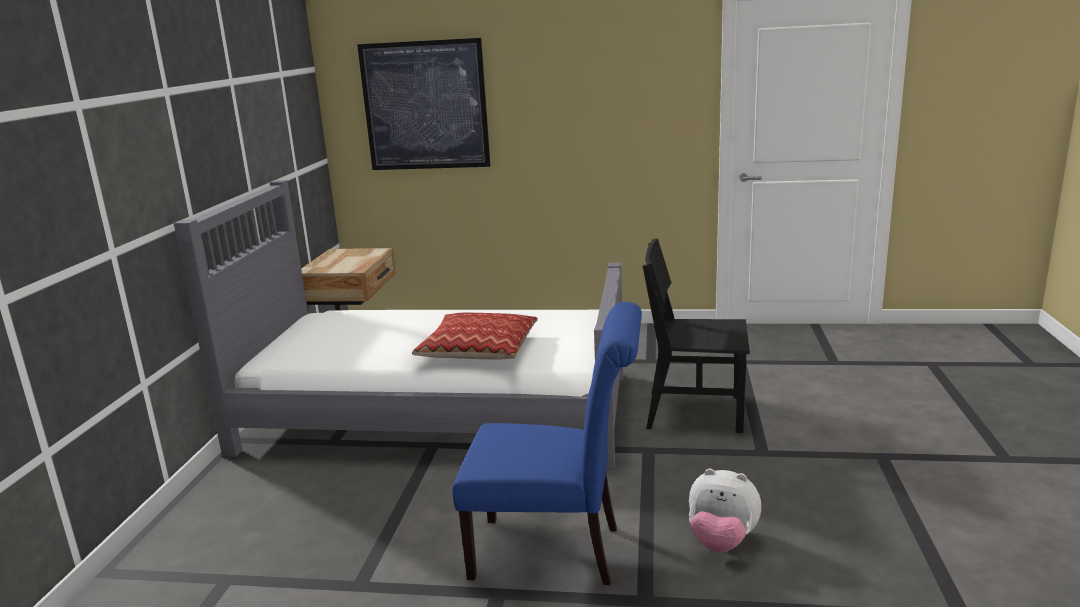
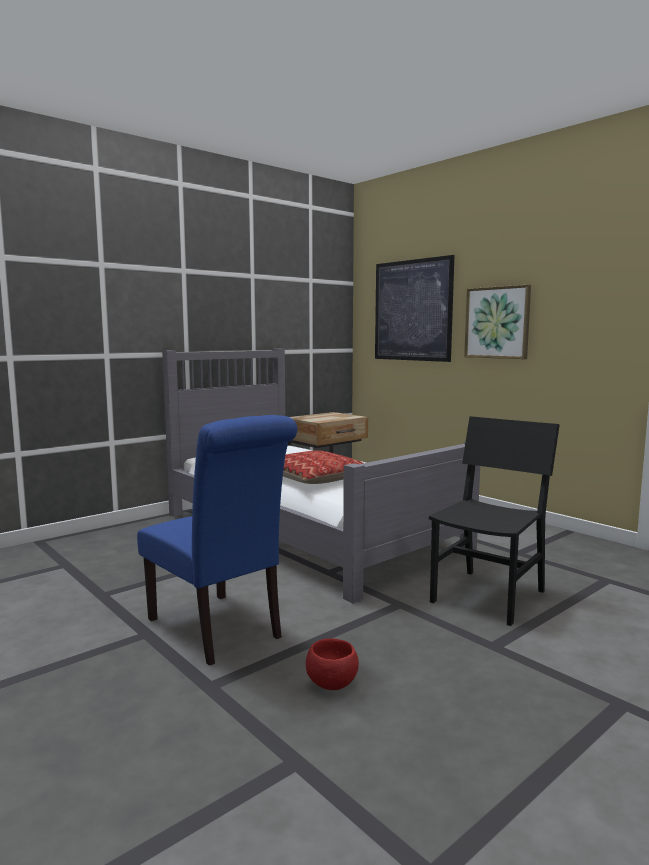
camera: 40 degrees right, 10 degrees down
black chair [643,238,750,433] -> black chair turned 75 degrees clockwise [429,416,560,626]
plush toy [689,468,761,553] -> red bowl [306,638,359,690]
none -> picture [464,285,531,359]

